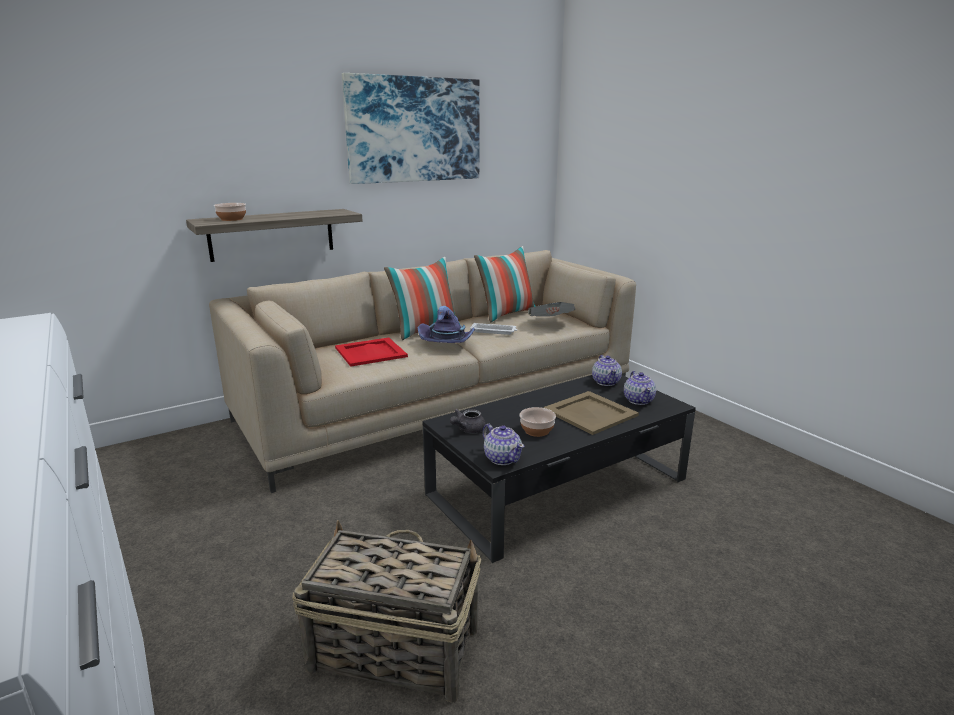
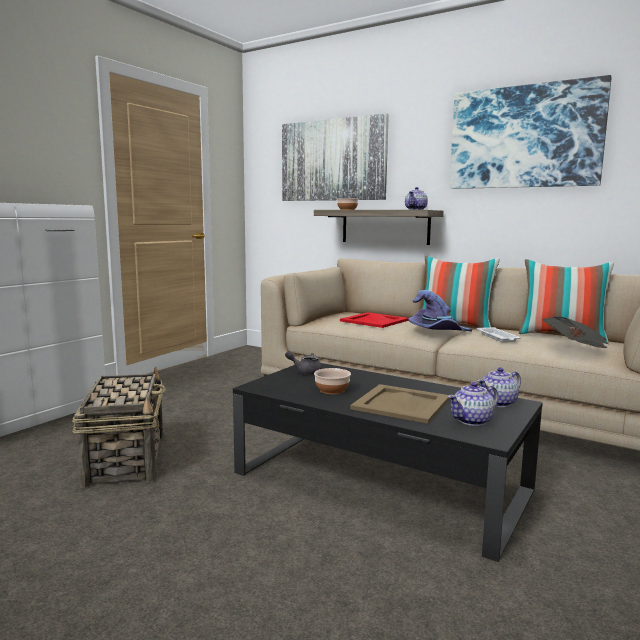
camera: 65 degrees right, 10 degrees down
teapot [483,424,524,465] -> teapot moved to [405,187,428,210]
none -> picture [282,113,389,201]

